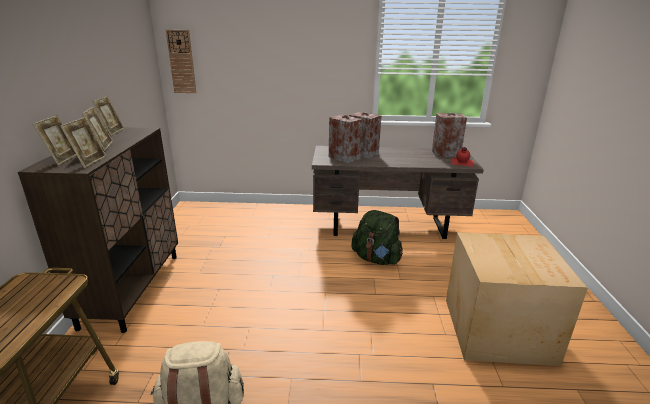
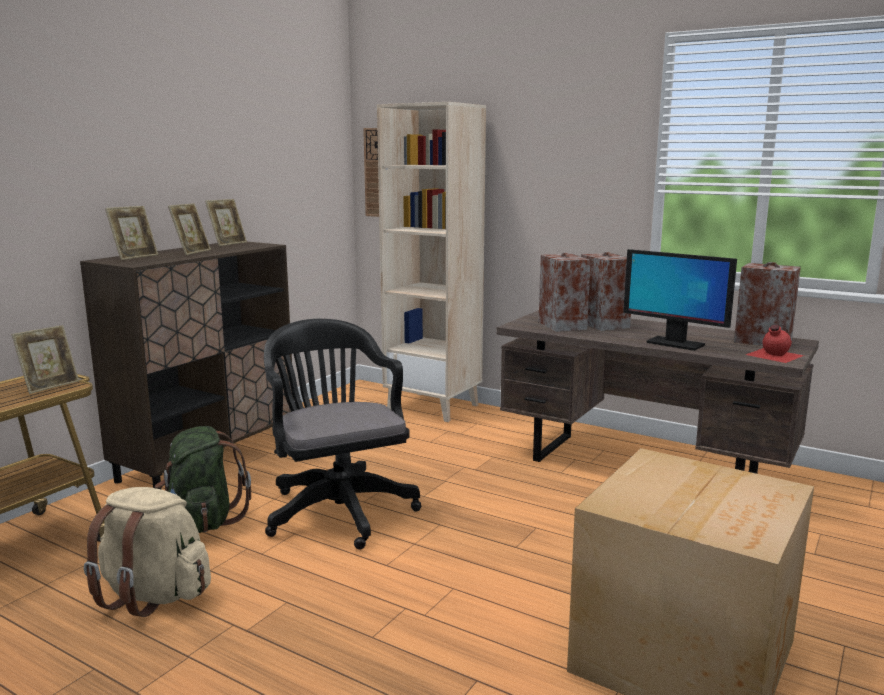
camera: 30 degrees right, 10 degrees down
picture frame [60,117,106,168] -> picture frame moved to [12,325,79,394]
green backpack [351,210,403,265] -> green backpack moved to [155,426,251,533]
none -> black office chair [264,319,421,550]
none -> beige bookcase [377,102,486,422]
none -> monitor [623,249,737,351]

